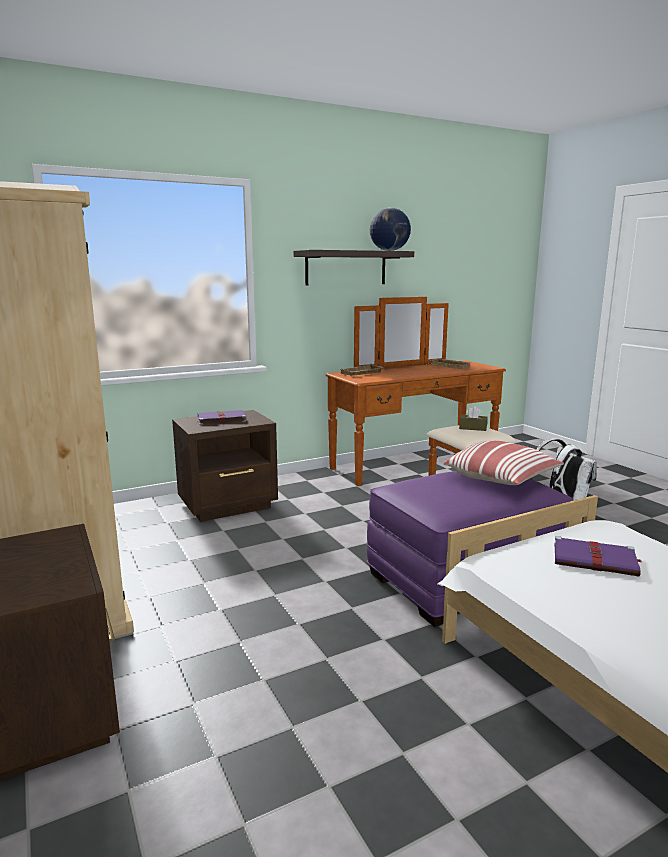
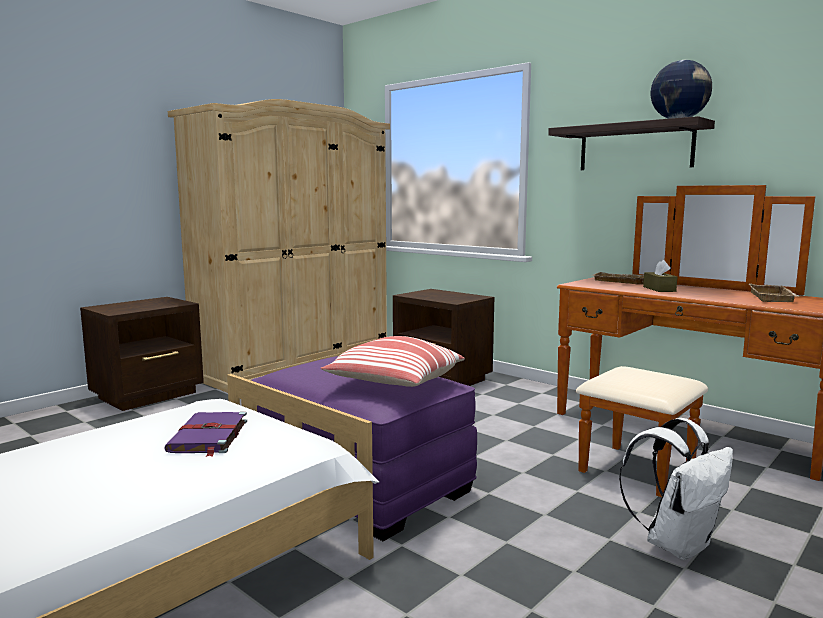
camera: 70 degrees right, 5 degrees down
purple book [195,410,246,425] -> none
brown tissue box [459,406,487,431] -> brown tissue box moved to [643,260,677,292]

